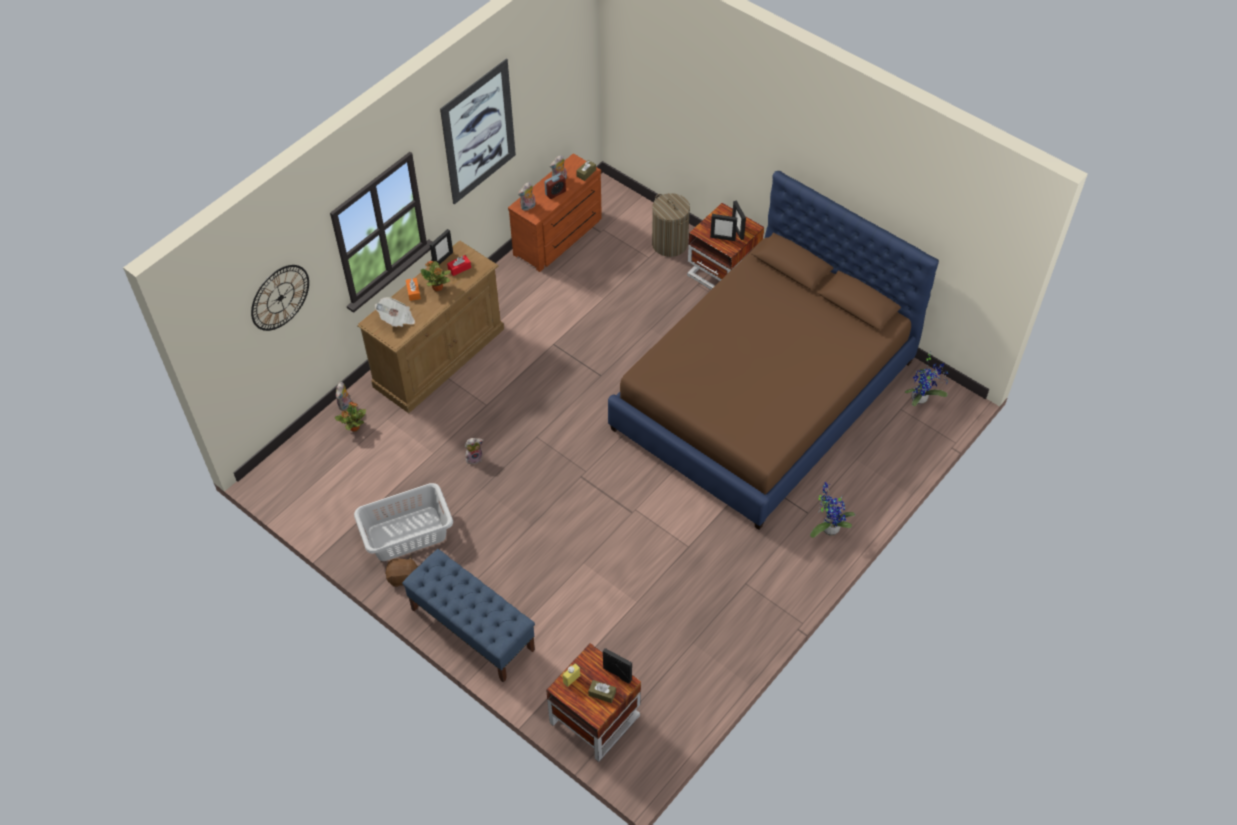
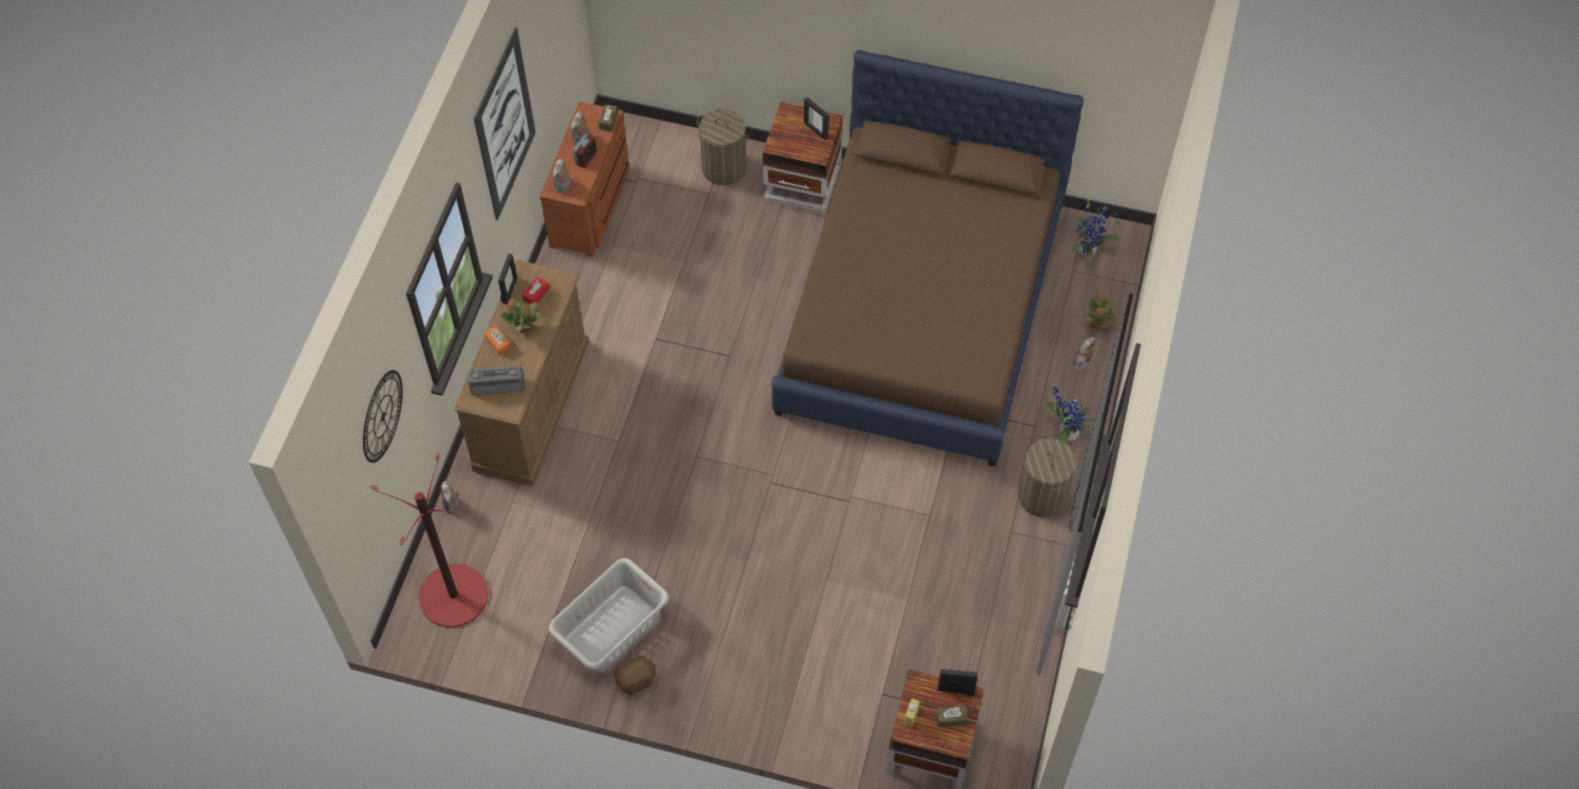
camera: 25 degrees left, 5 degrees up
potted plant [335,402,366,431] -> potted plant moved to [1084,295,1117,330]
newspaper [375,297,415,327] -> radio [467,365,524,395]
blue bench [402,549,535,683] -> none
plush toy [465,438,484,464] -> plush toy moved to [1073,337,1095,371]
picture frame [710,214,737,241] -> none
none -> red clothes rack [370,453,488,627]
none -> laundry basket [1018,435,1077,518]

